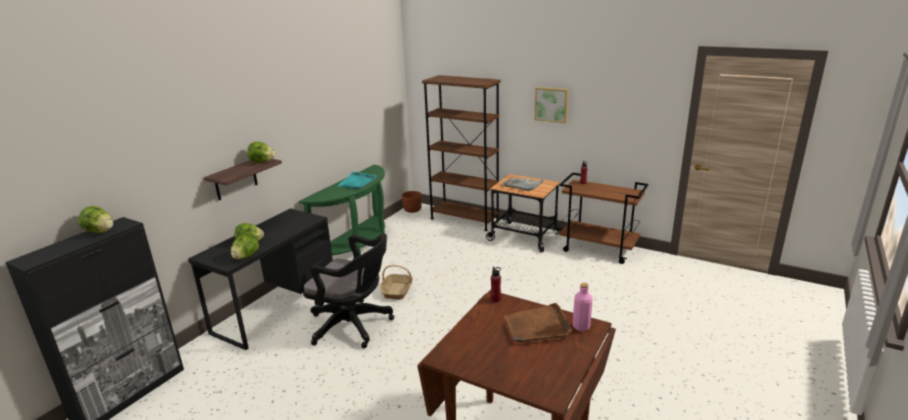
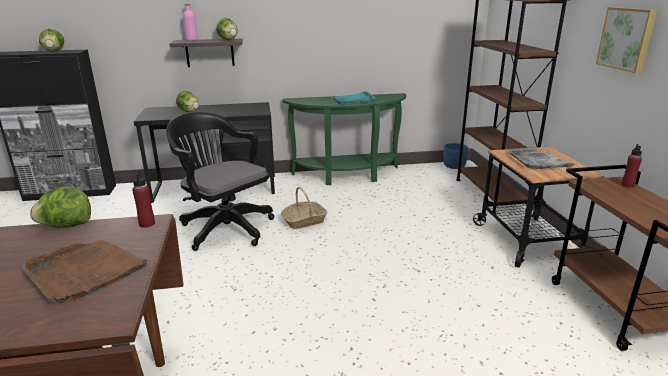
camera: 50 degrees right, 0 degrees up
lettuce [231,235,259,259] -> lettuce moved to [30,186,91,228]
black office chair [303,234,394,348] -> black office chair turned 150 degrees clockwise [166,112,274,251]
brown planter [402,191,422,213] -> blue planter [443,143,469,169]
pink bottle [573,283,593,331] -> pink bottle moved to [182,4,198,41]

